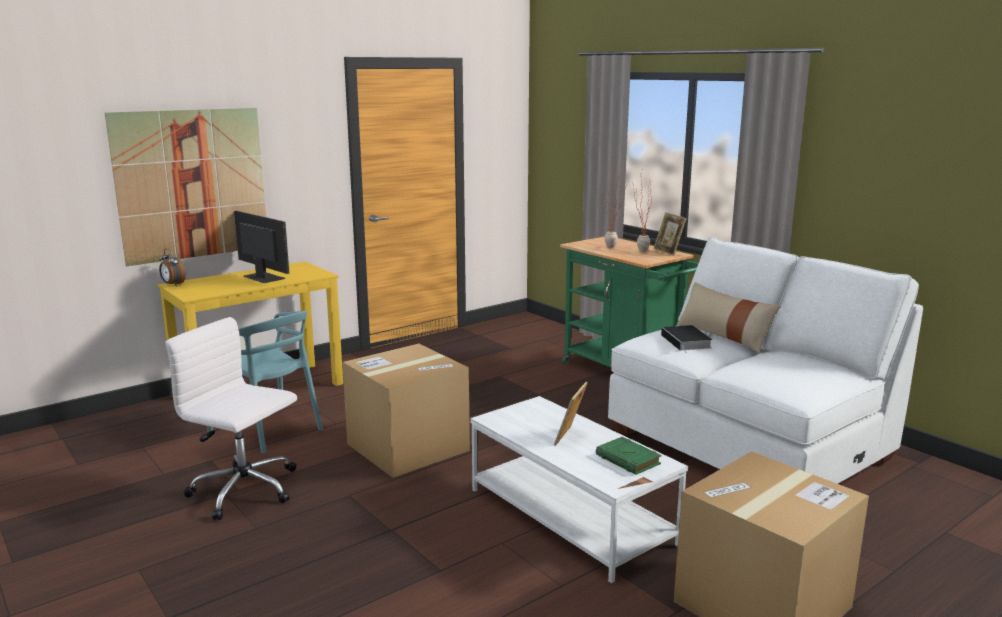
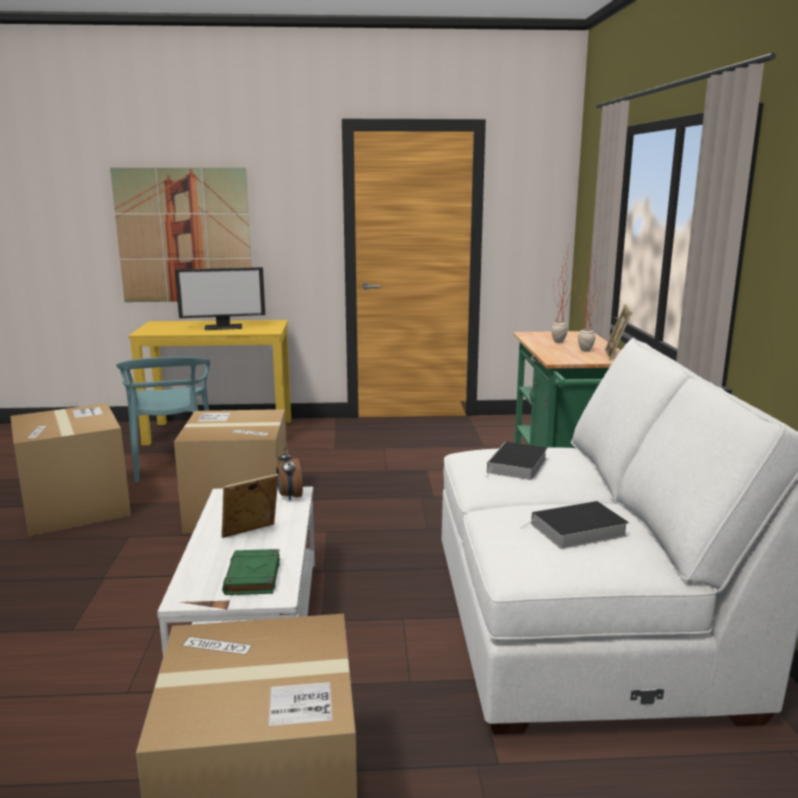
camera: 35 degrees right, 0 degrees up
alarm clock [159,249,186,286] -> alarm clock moved to [276,447,303,501]
white office chair [165,317,297,520] -> cardboard box [11,403,131,536]
monitor [234,211,289,283] -> monitor turned 90 degrees clockwise [175,267,265,330]
beige pillow [677,282,781,353] -> none
none -> book [521,501,629,549]

